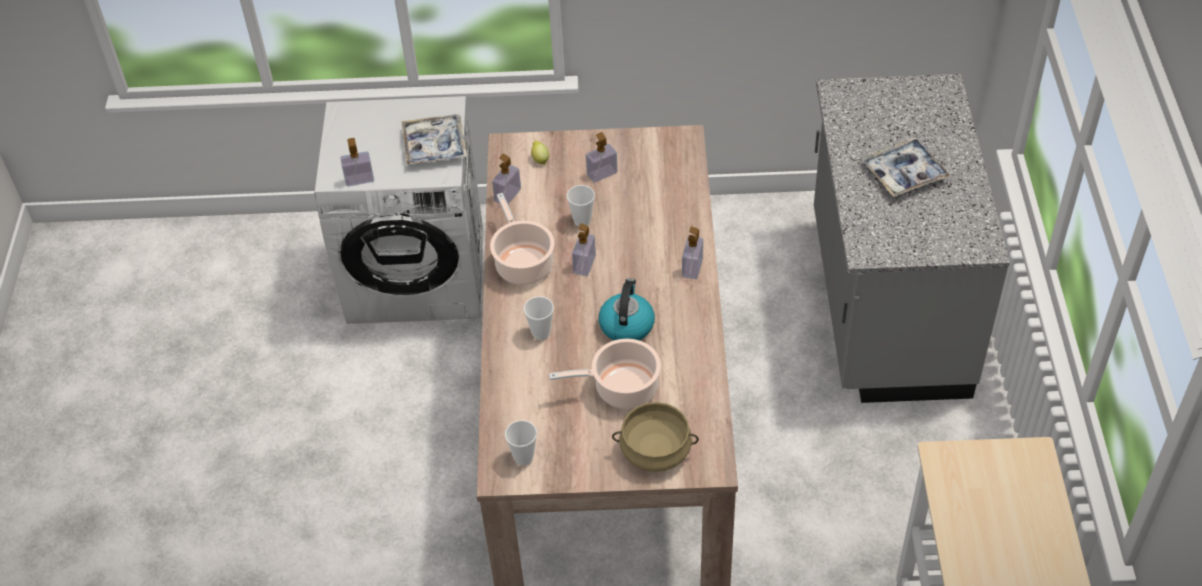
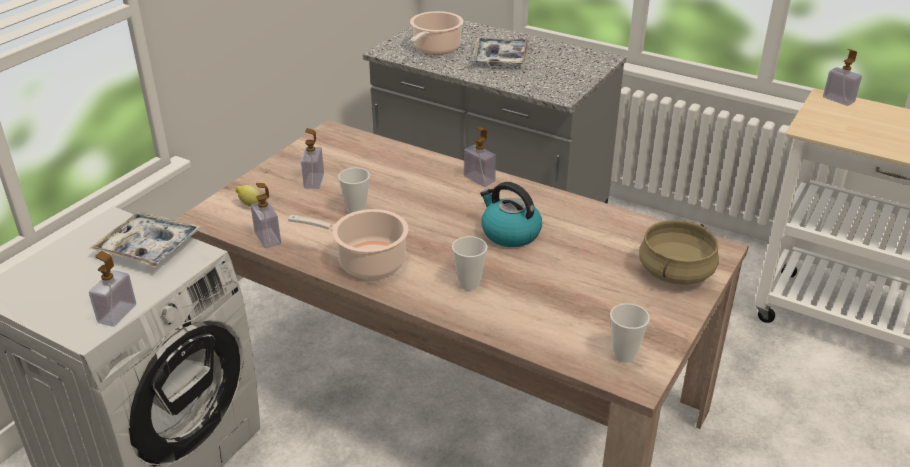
camera: 60 degrees left, 15 degrees down
cooking pot [549,338,661,409] -> cooking pot moved to [410,11,463,55]
soap dispenser [572,223,596,276] -> soap dispenser moved to [823,49,862,106]

